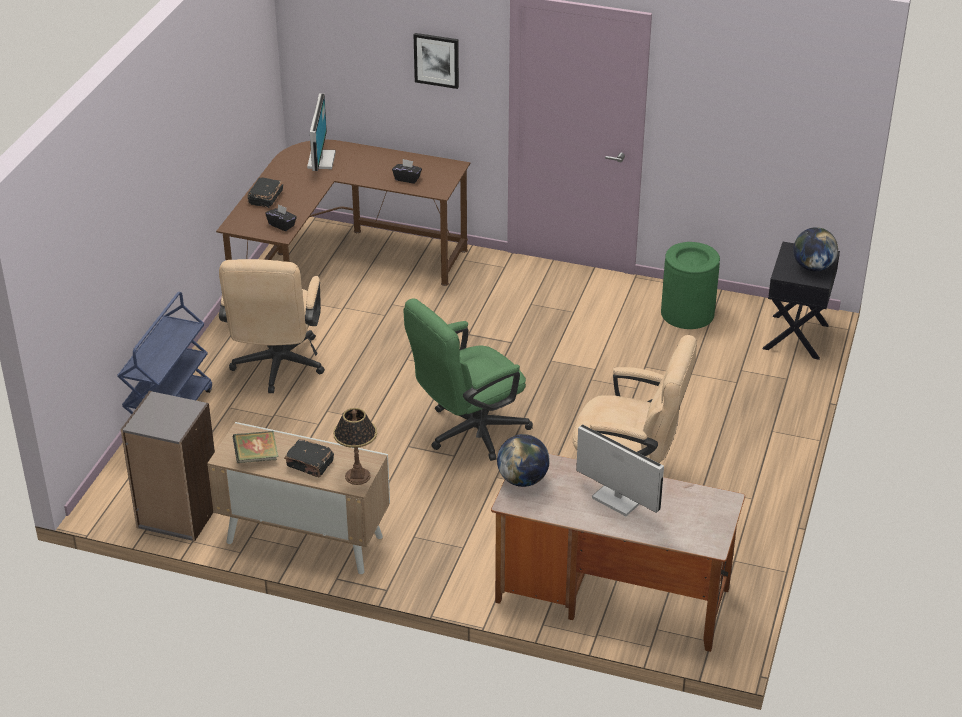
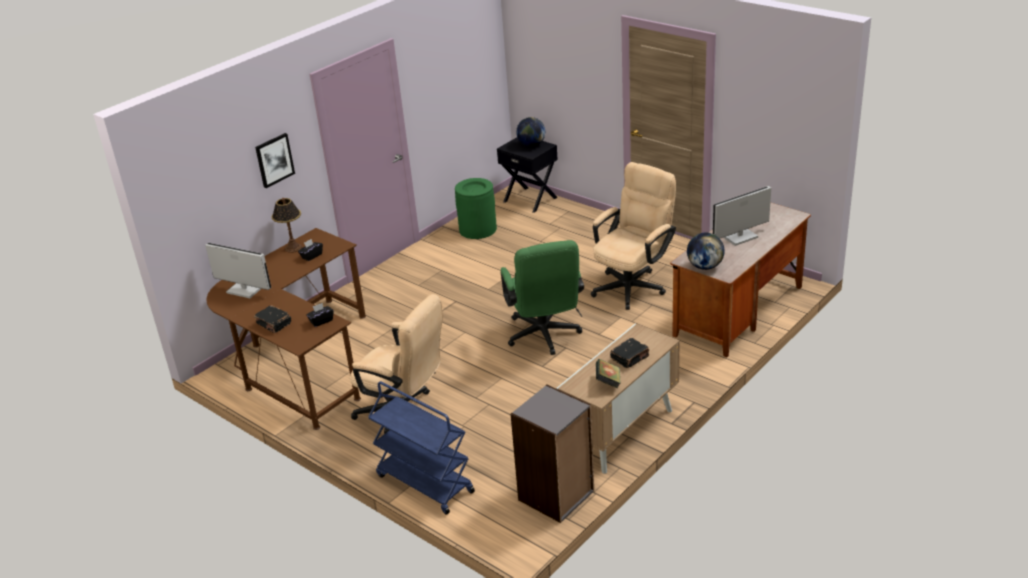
camera: 65 degrees left, 5 degrees down
table lamp [333,408,377,485] -> table lamp moved to [272,198,302,253]

